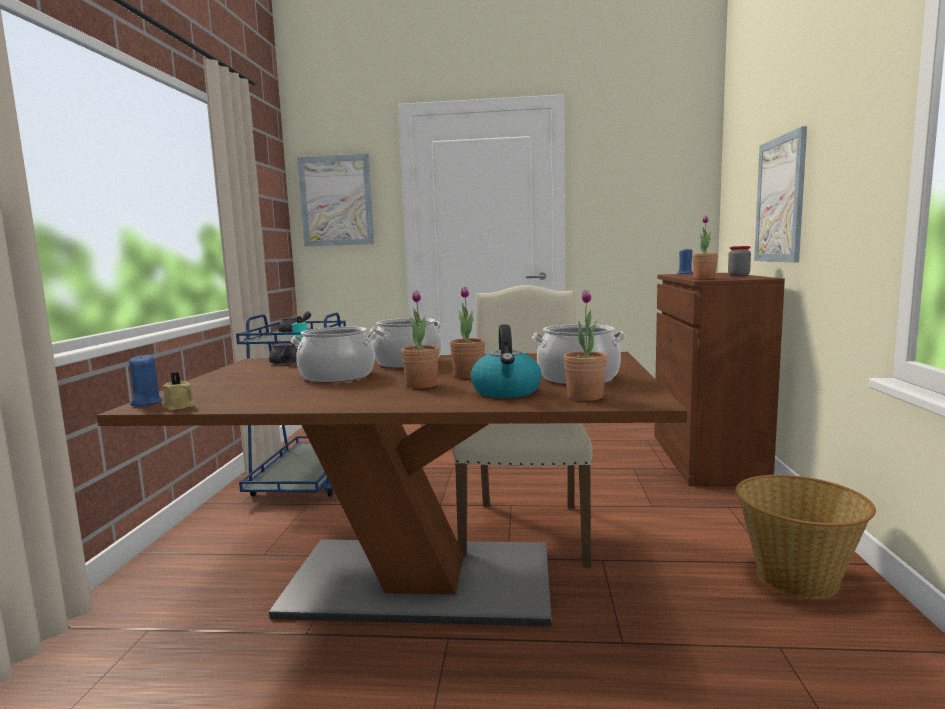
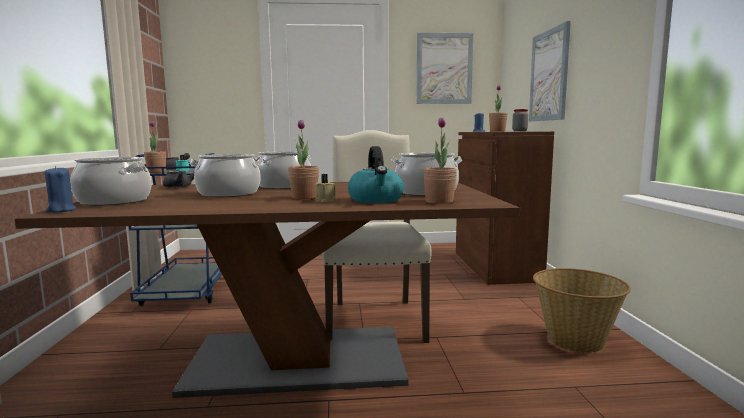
camera: 10 degrees left, 0 degrees up
beige candle [163,372,196,410] -> beige candle moved to [315,174,337,202]
picture [297,154,374,247] -> picture moved to [416,33,473,104]
potted plant [450,287,485,379] -> potted plant moved to [144,121,166,173]
none -> cooking pot [70,157,152,206]

